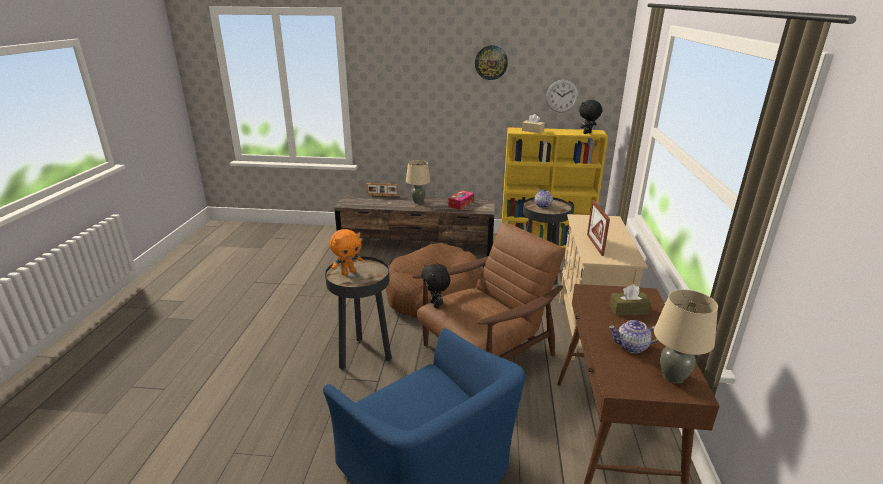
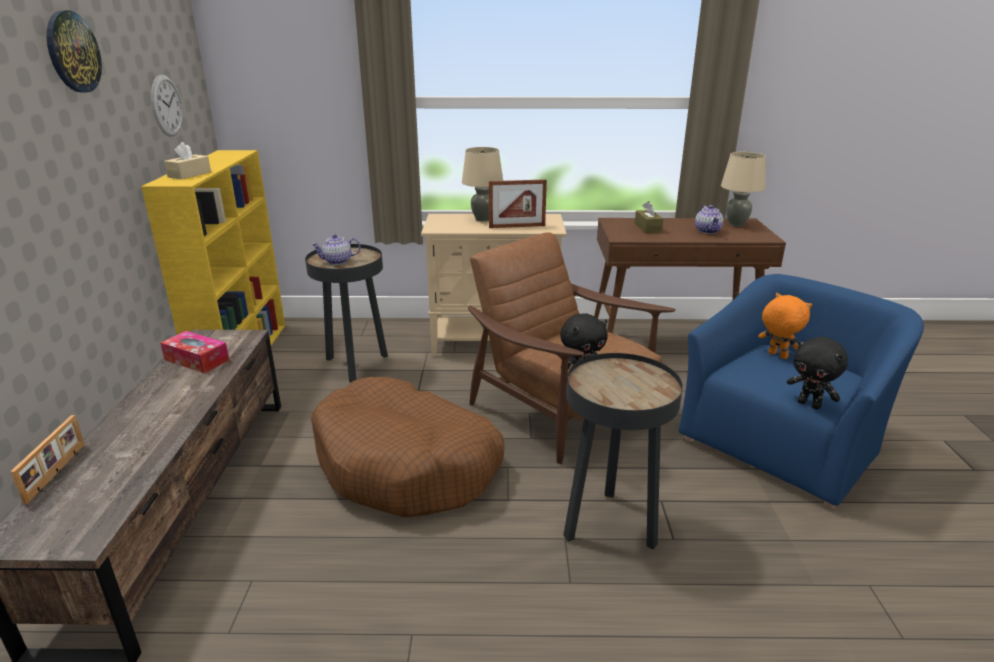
camera: 95 degrees left, 0 degrees up
orange plush toy [329,229,363,275] -> orange plush toy moved to [758,293,812,359]
beige table lamp [406,160,431,204] -> beige table lamp moved to [462,147,503,221]
black plush toy [579,100,602,134] -> black plush toy moved to [787,337,848,410]

